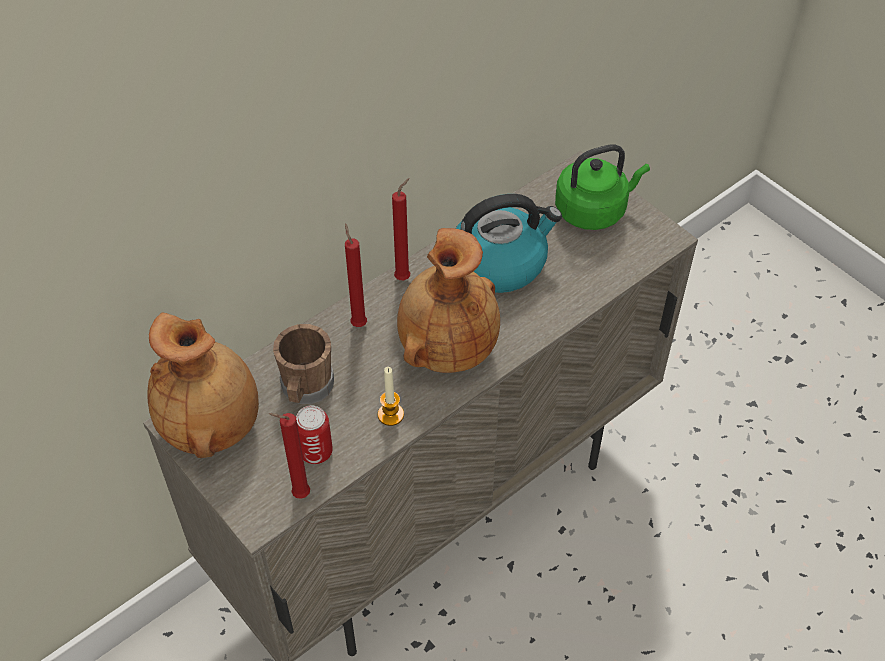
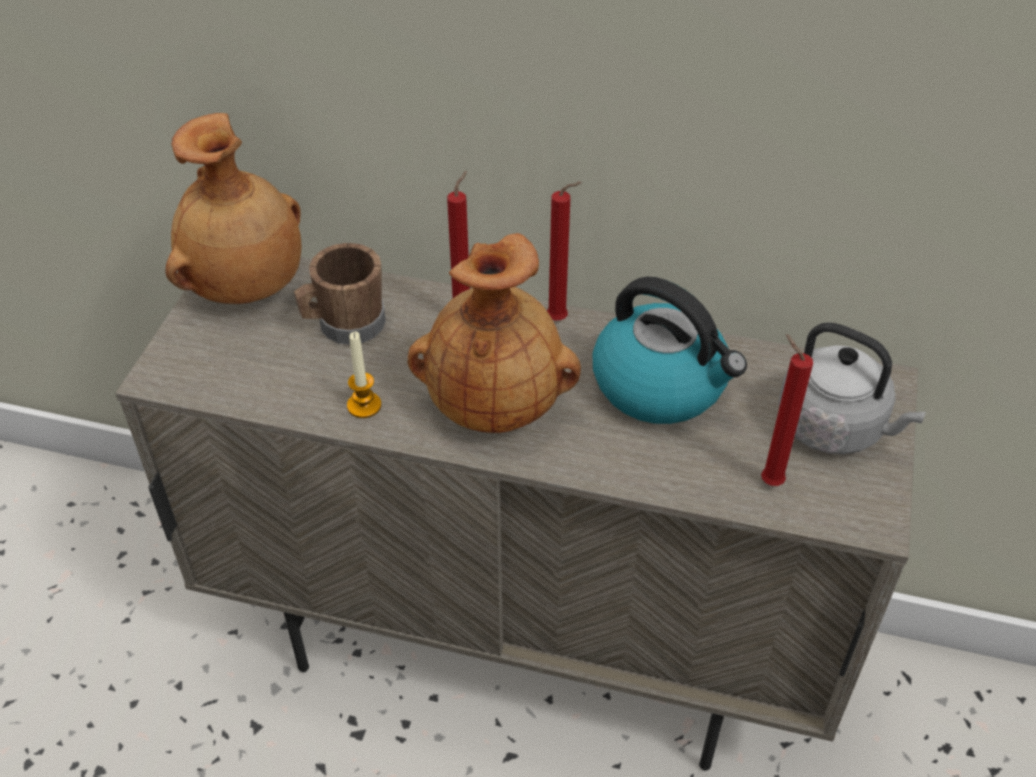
camera: 55 degrees right, 5 degrees down
red candle [269,413,310,499] -> red candle moved to [761,334,813,486]
can [296,405,333,464] -> none
green kettle [555,144,650,230] -> grey kettle [779,322,926,454]

